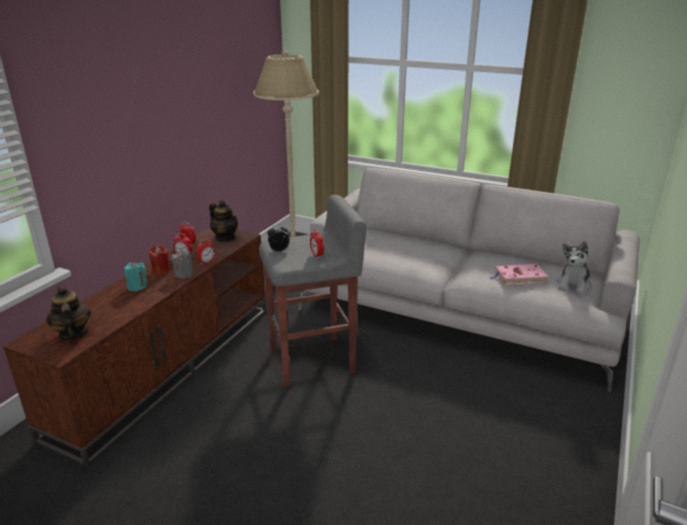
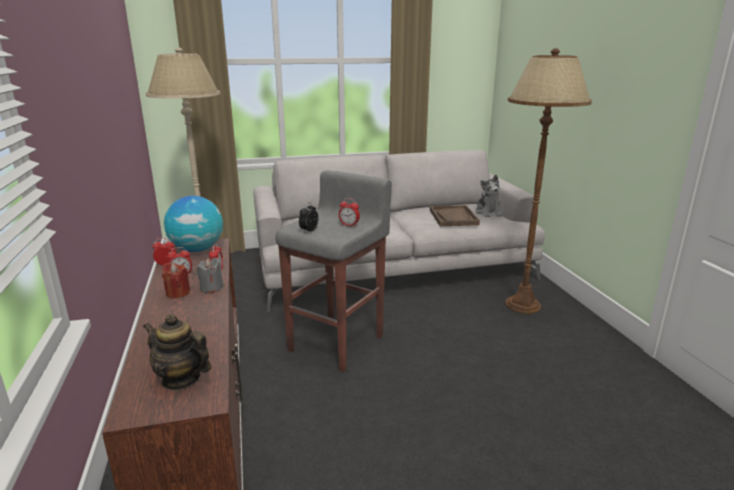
camera: 40 degrees left, 5 degrees down
turquoise candle [124,262,147,292] -> none
teapot [209,201,238,241] -> globe [164,196,223,252]
pink book [489,264,548,285] -> brown tray [430,205,480,226]
none -> brown floor lamp [505,48,592,314]

